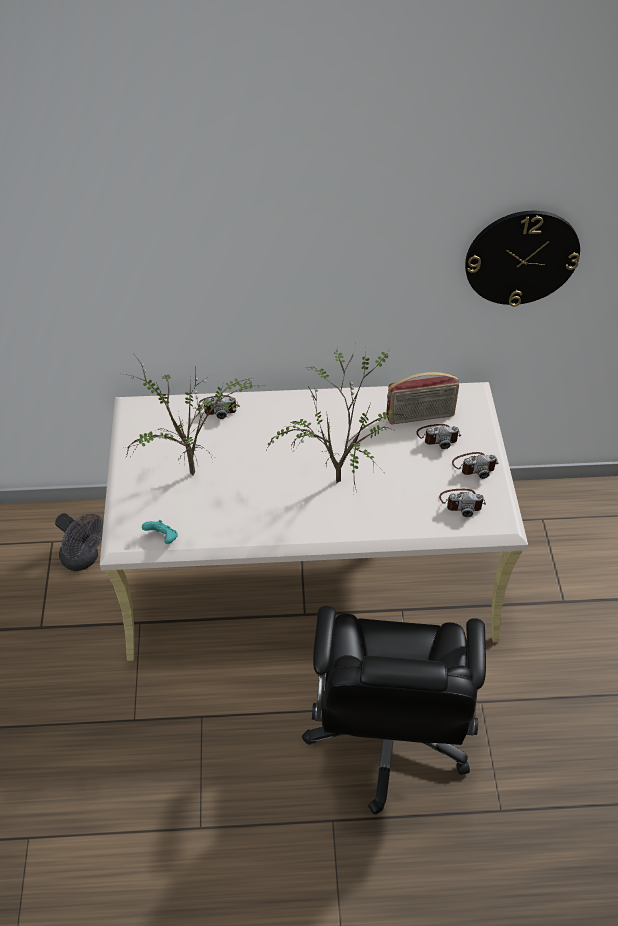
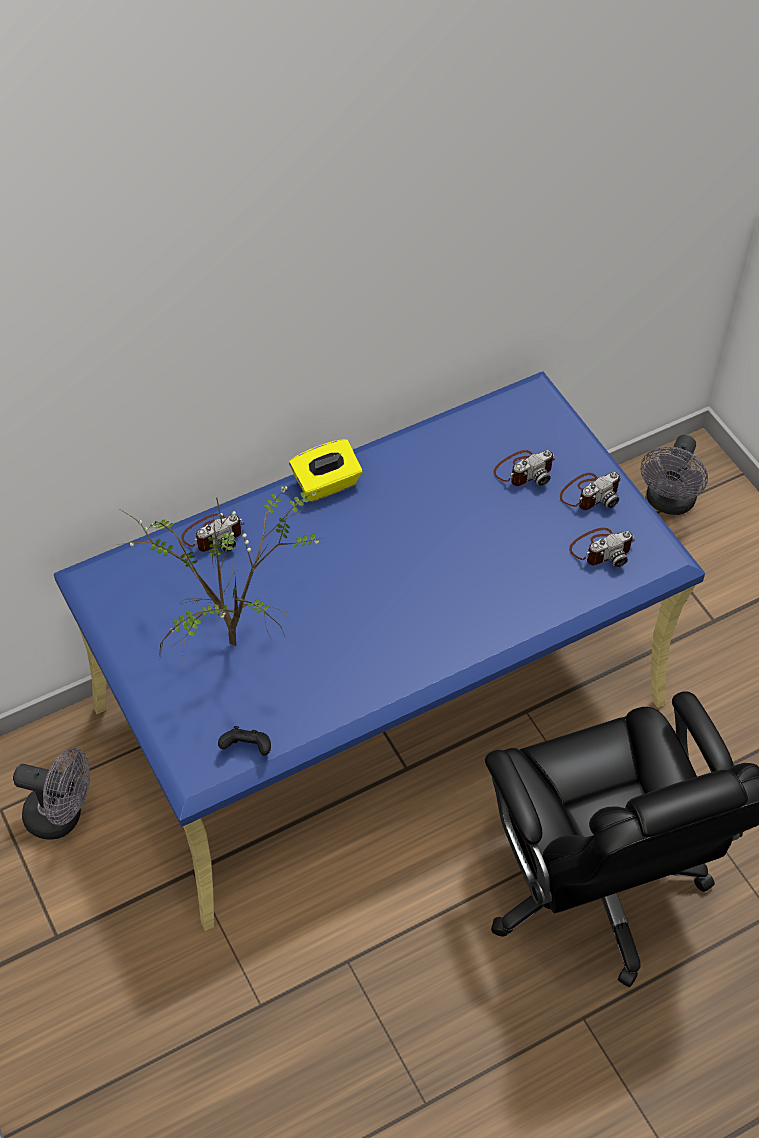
camera: 25 degrees left, 5 degrees up
beige desk [100,382,528,661] -> blue desk [54,371,705,931]
turquoise game controller [142,520,178,544] -> black game controller [218,726,271,756]
potted plant [268,344,409,493] -> none
radio [386,372,459,424] -> none
wall clock [465,211,580,307] -> none
none -> yellow tissue box [289,439,362,502]
none -> grey fan [641,435,708,515]

